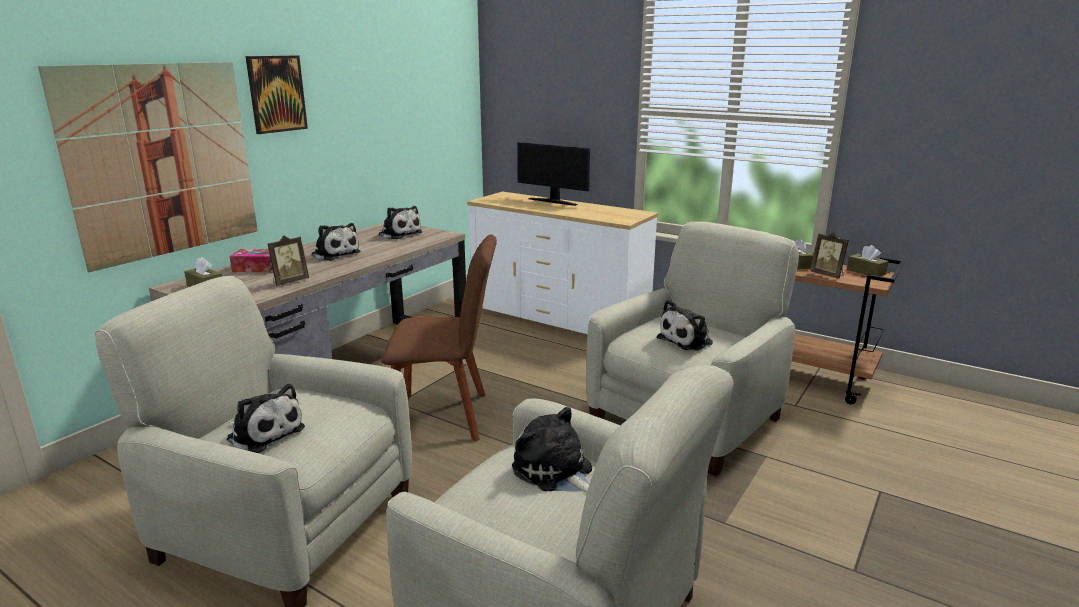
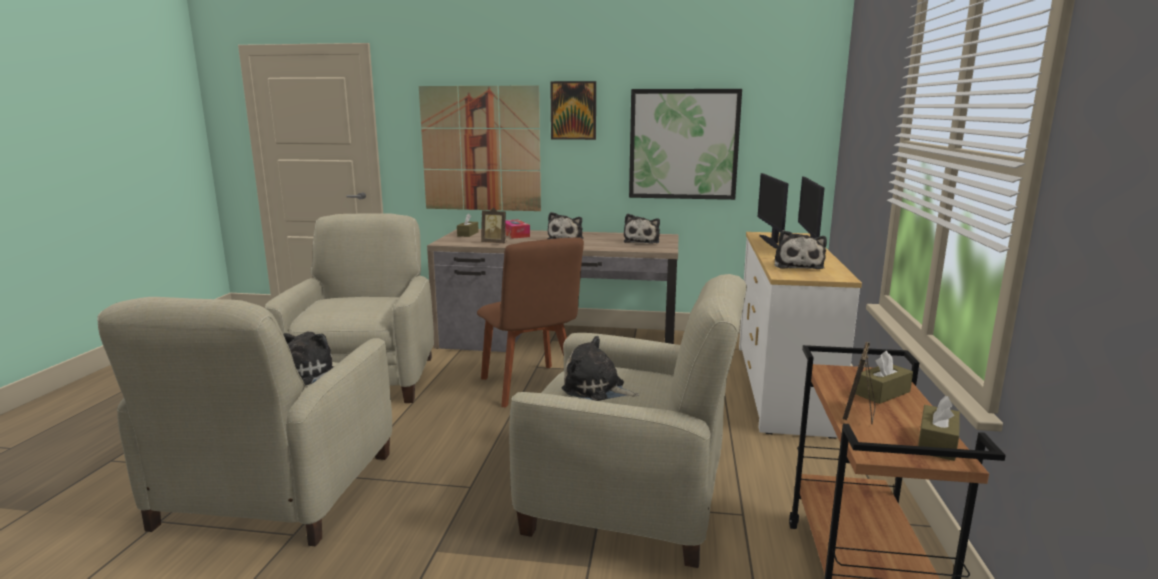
camera: 65 degrees right, 5 degrees down
plush toy [226,384,305,453] -> plush toy moved to [775,230,827,269]
none -> picture [629,89,742,200]
none -> monitor [758,173,789,249]

